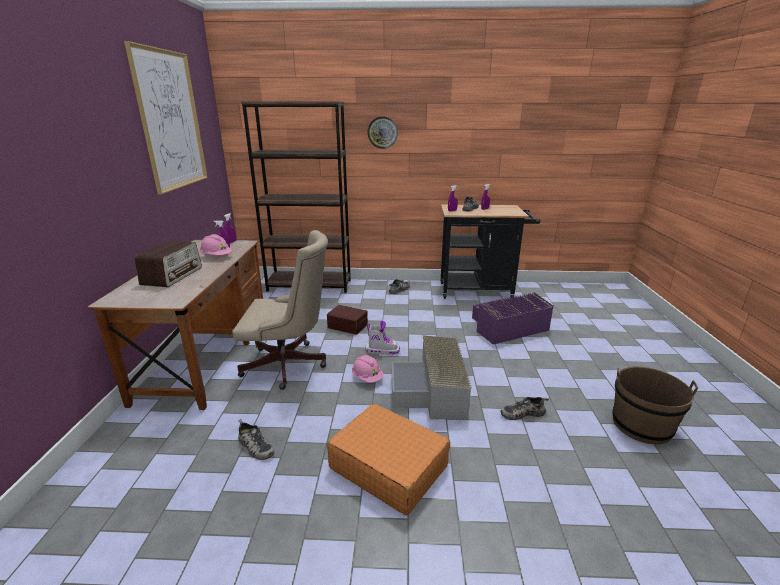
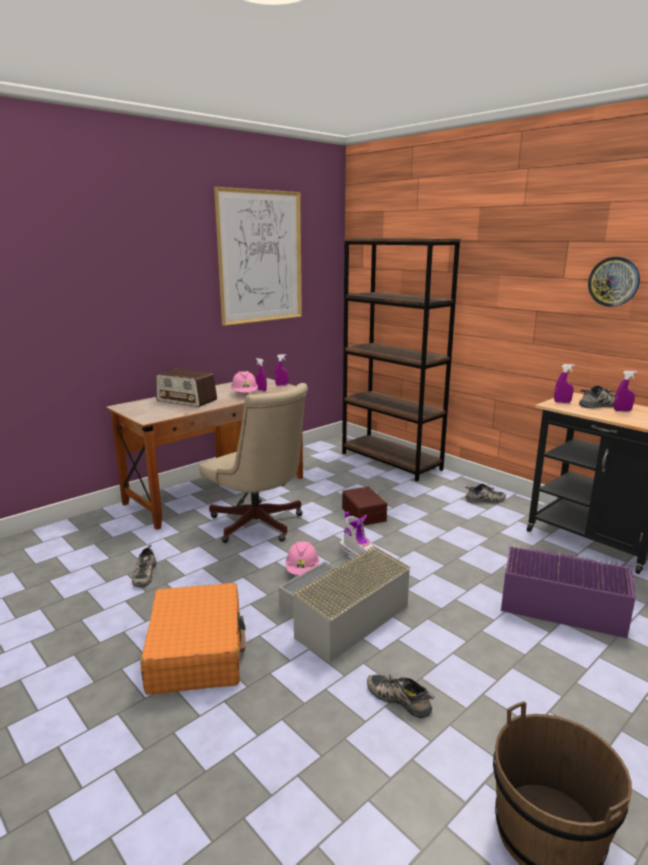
camera: 45 degrees right, 5 degrees down
radio [135,241,202,287] -> radio turned 60 degrees clockwise [156,368,217,407]
wall clock [367,116,398,149] -> wall clock moved to [588,257,640,307]

